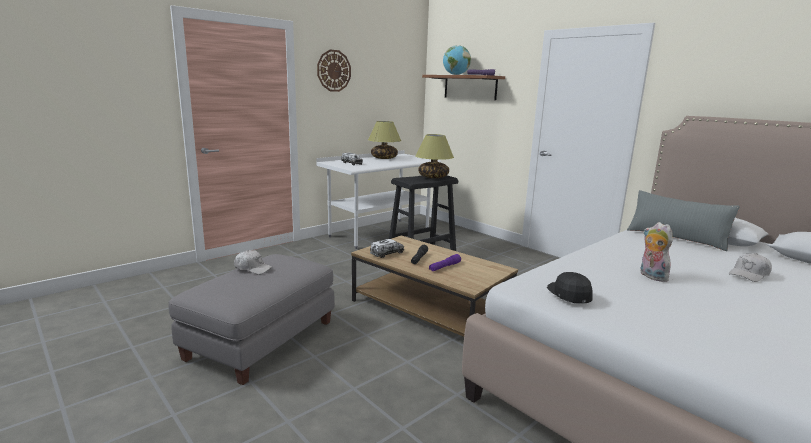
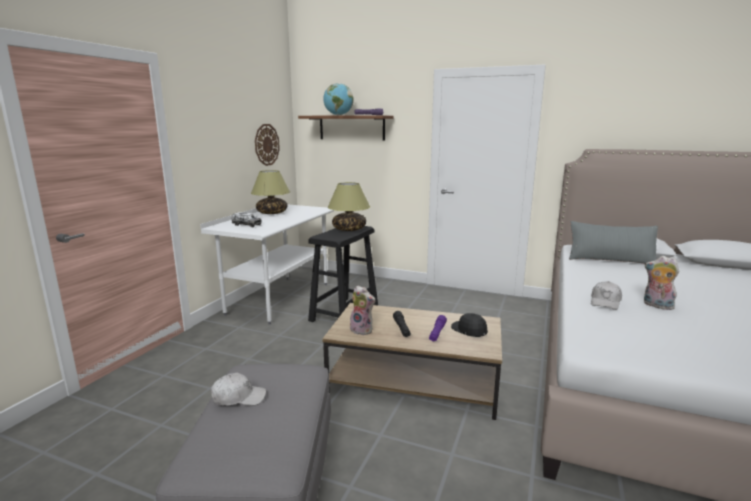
camera: 25 degrees left, 0 degrees up
wall clock [317,50,351,92] -> wall clock moved to [255,124,280,166]
toy truck [370,239,404,258] -> plush toy [350,285,375,335]
black cap [547,272,593,304] -> black cap moved to [451,313,488,337]
white cap [729,253,772,282] -> white cap moved to [591,281,622,310]

